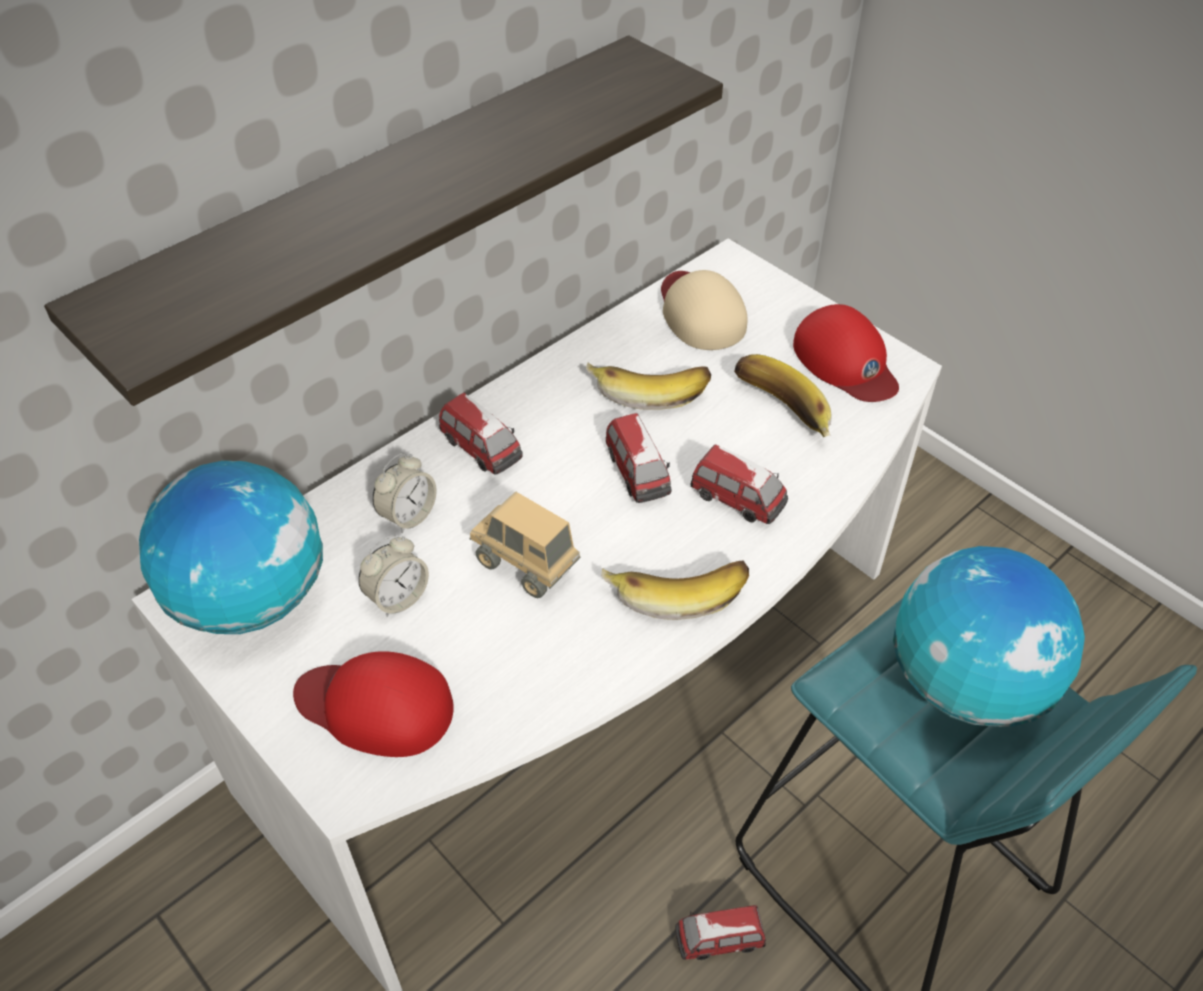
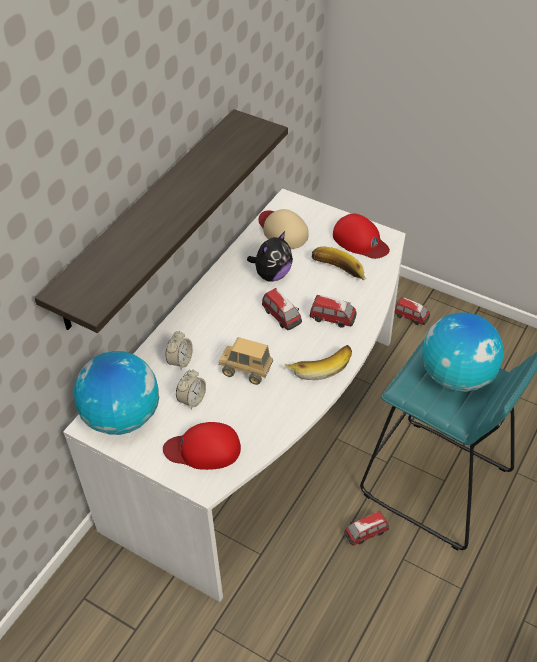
camera: 15 degrees left, 0 degrees up
toy car [439,393,523,475] -> toy car moved to [394,297,430,325]
banana [586,363,711,410] -> plush toy [247,231,293,282]

